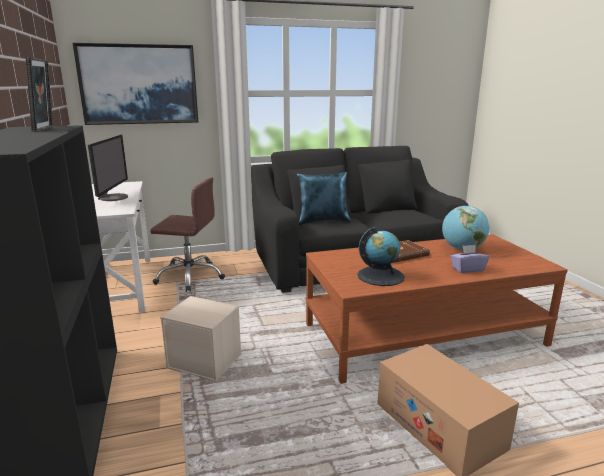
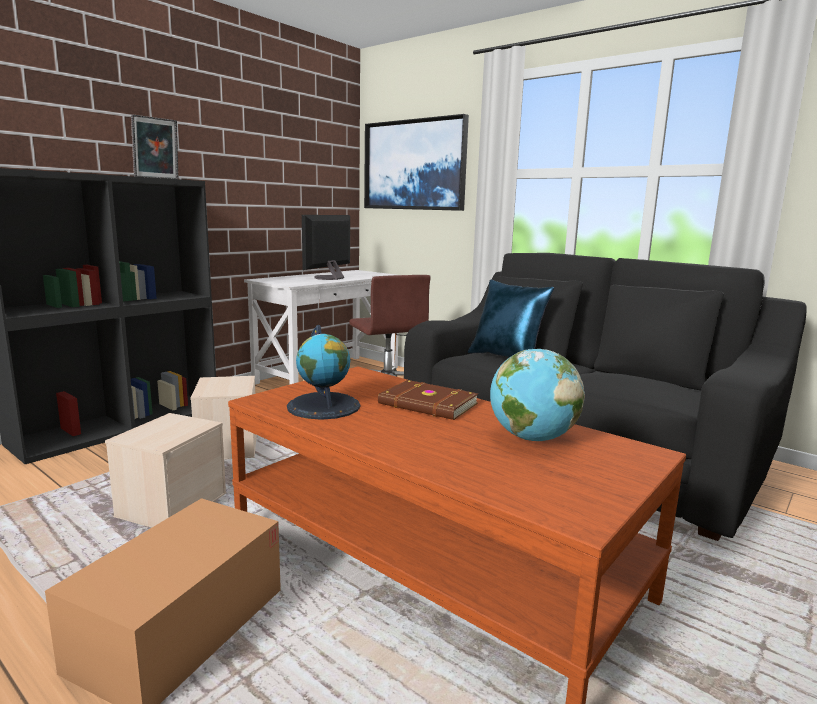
camera: 55 degrees right, 5 degrees down
monitor [88,135,128,201] -> monitor turned 150 degrees clockwise [302,215,350,280]
purple tissue box [450,245,489,273] -> none
none -> beige storage box [105,413,226,528]

